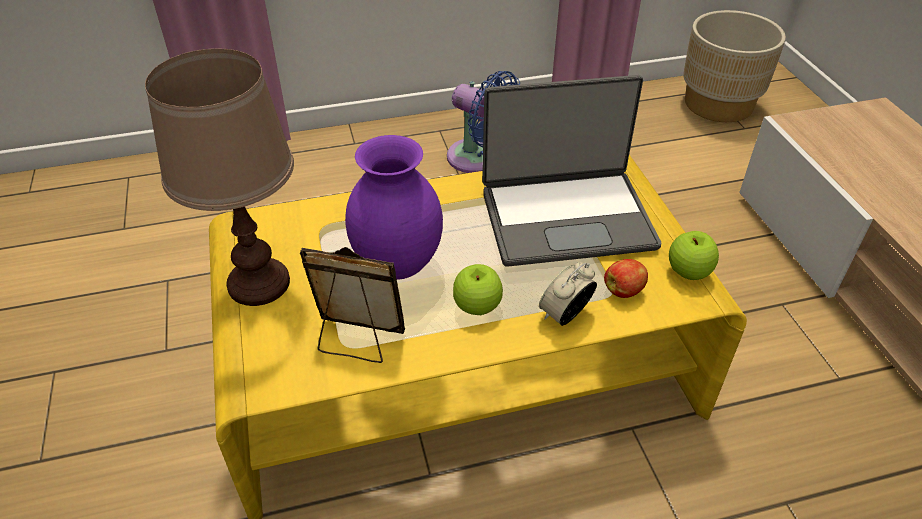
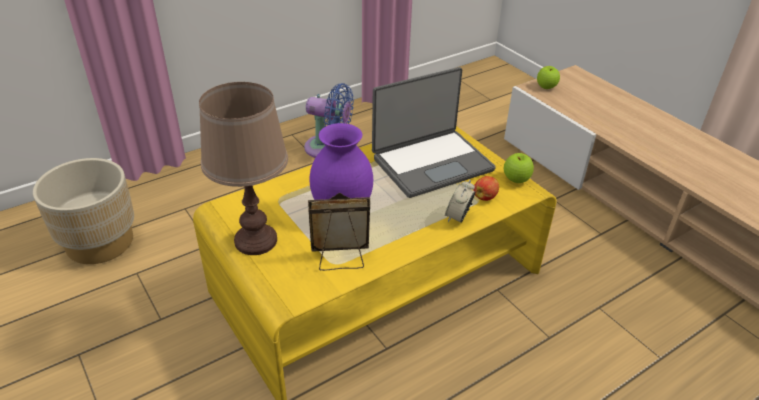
camera: 20 degrees left, 5 degrees down
apple [453,264,503,315] -> apple moved to [537,66,560,89]
beige planter [683,10,786,122] -> beige planter moved to [33,158,134,264]

